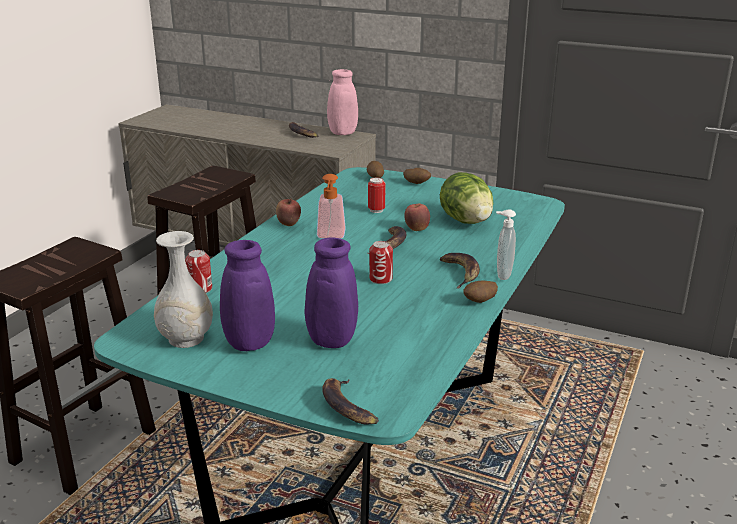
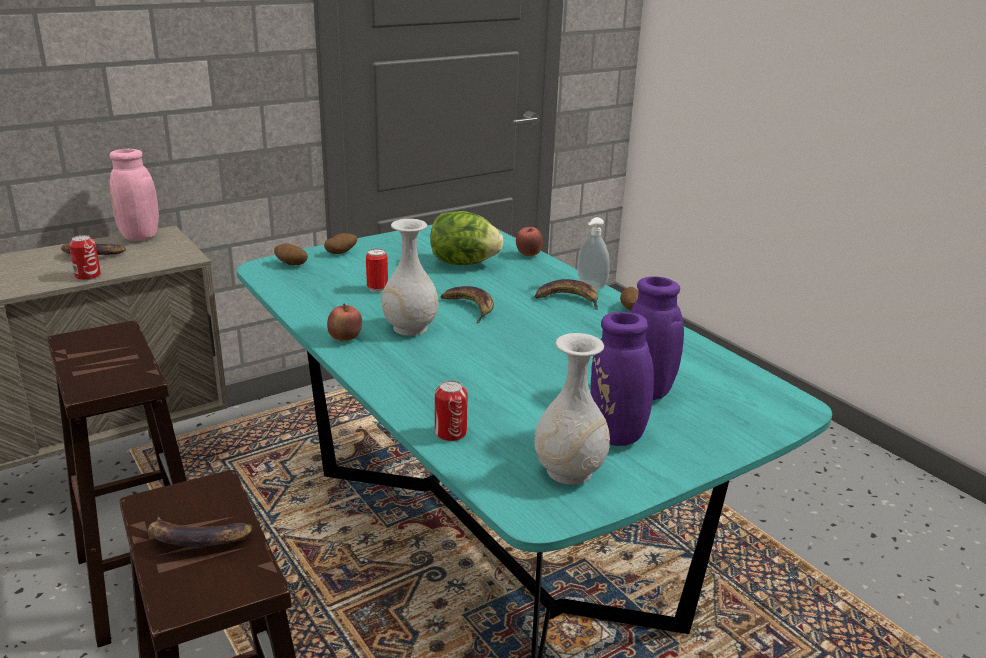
camera: 60 degrees left, 0 degrees up
soap dispenser [317,174,346,239] -> white vase [382,219,439,336]
banana [322,378,379,425] -> banana moved to [148,517,253,547]
can [369,241,393,284] -> can moved to [69,235,101,280]
apple [404,204,430,231] -> apple moved to [516,227,543,256]

